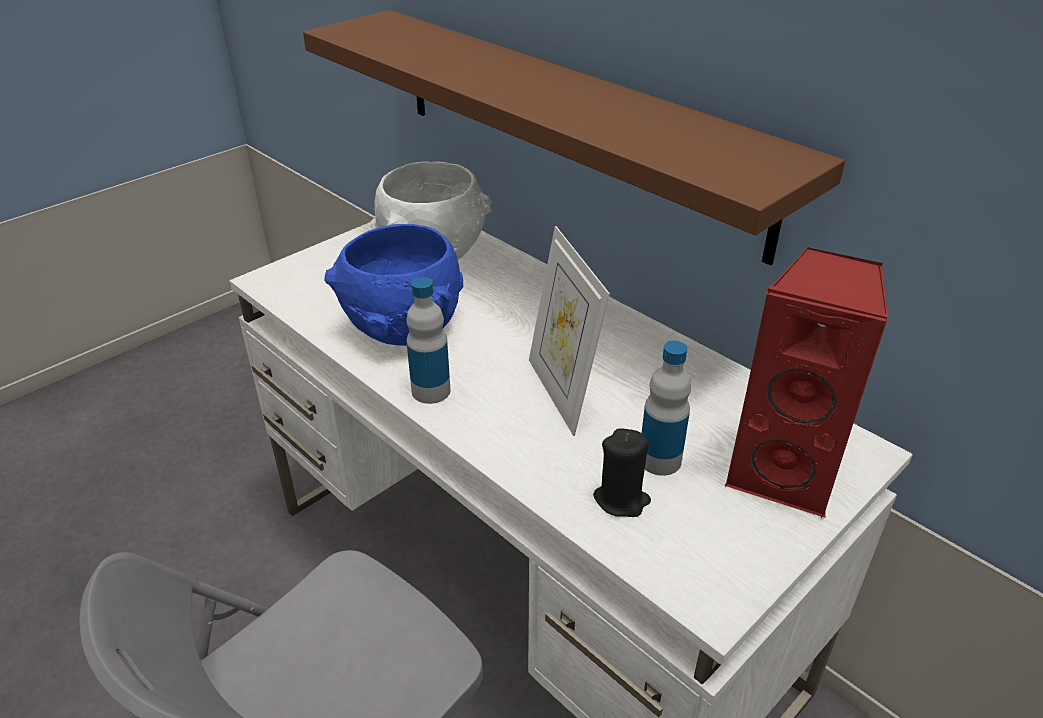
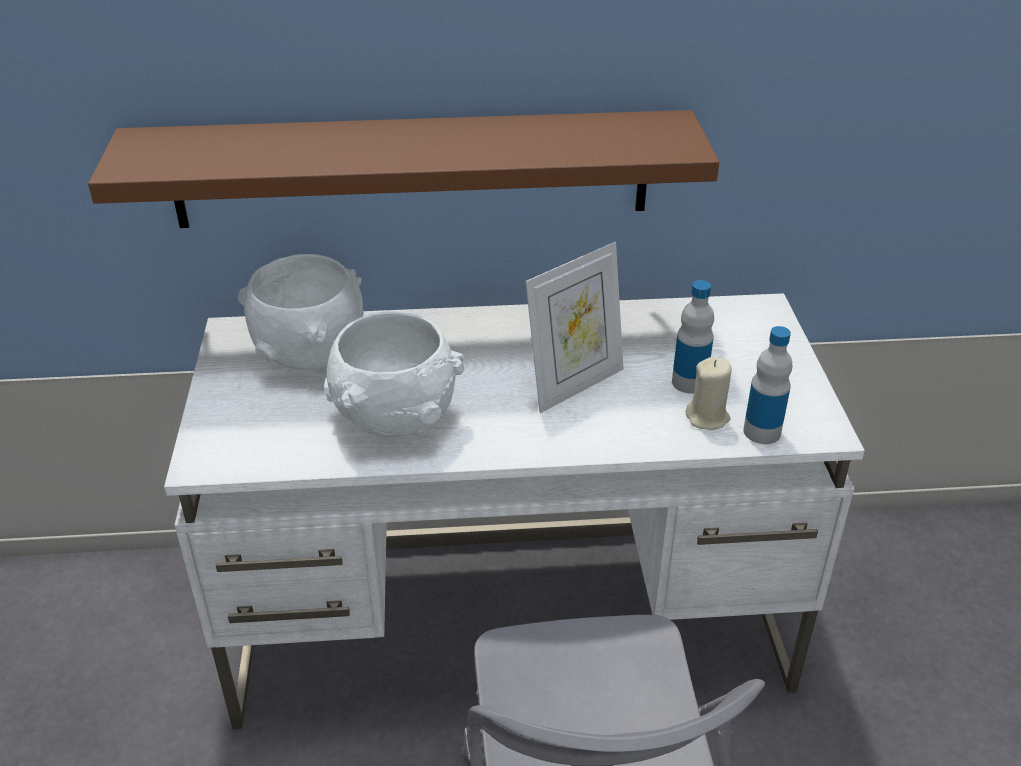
camera: 50 degrees left, 0 degrees up
blue bowl [324,224,463,346] -> white bowl [324,312,464,438]
bottle [406,277,450,404] -> bottle moved to [743,326,792,444]
picture frame [529,226,610,436] -> picture frame turned 60 degrees counterclockwise [526,242,624,413]
black candle [593,428,651,517] -> beige candle [686,357,732,430]
red speaker [724,246,889,519] -> none

